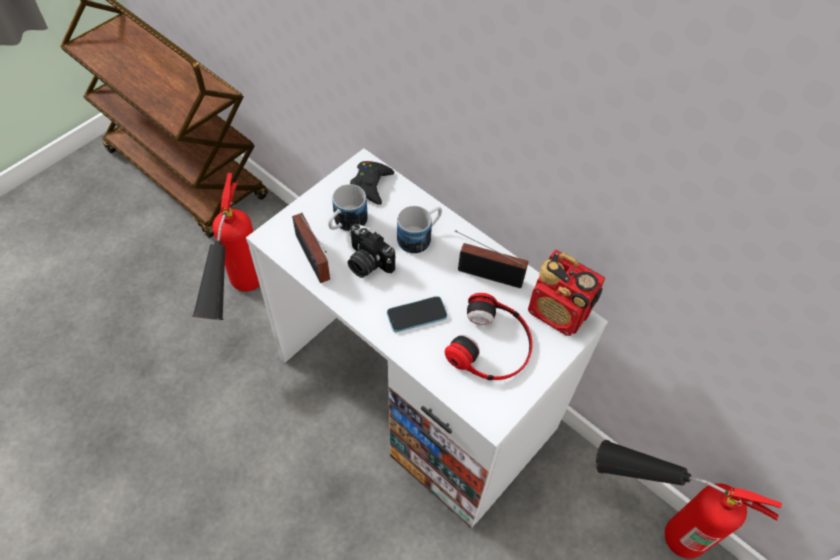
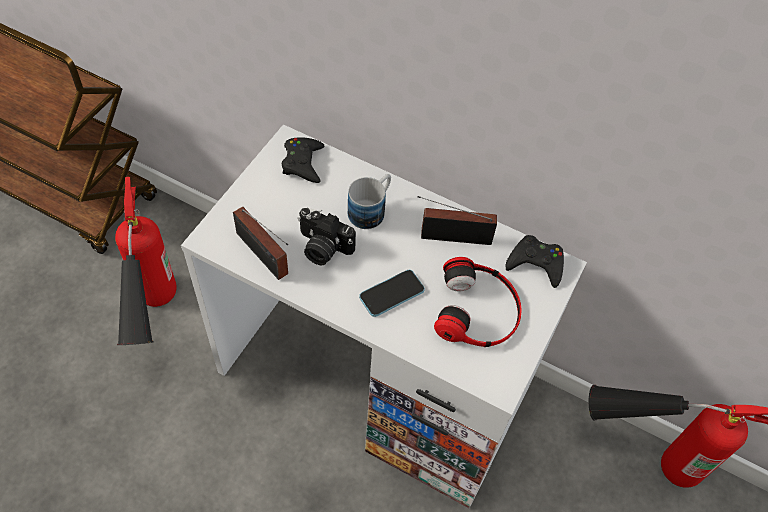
camera: 15 degrees left, 0 degrees up
mug [328,184,368,231] -> none
radio [528,250,605,336] -> black game controller [505,235,564,288]

